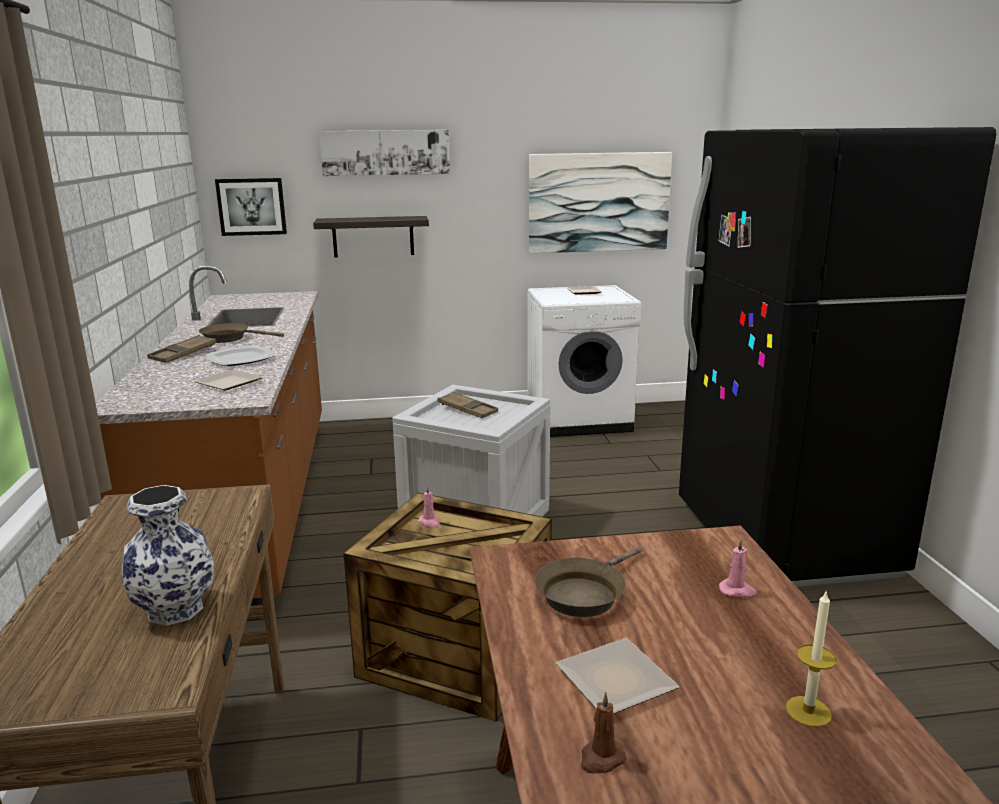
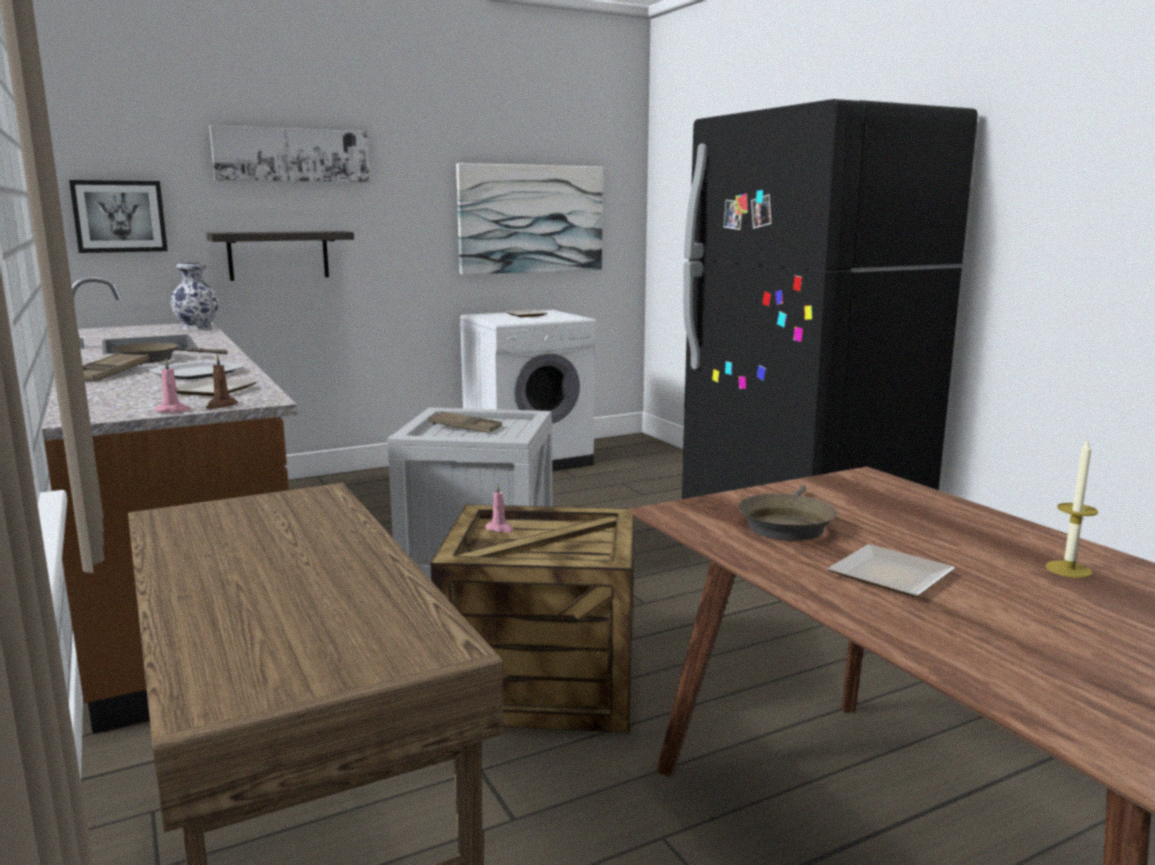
camera: 20 degrees left, 5 degrees down
vase [121,485,214,626] -> vase moved to [170,263,219,330]
brown candle [581,692,626,774] -> brown candle moved to [206,355,238,409]
pink candle [719,538,757,598] -> pink candle moved to [155,358,191,412]

